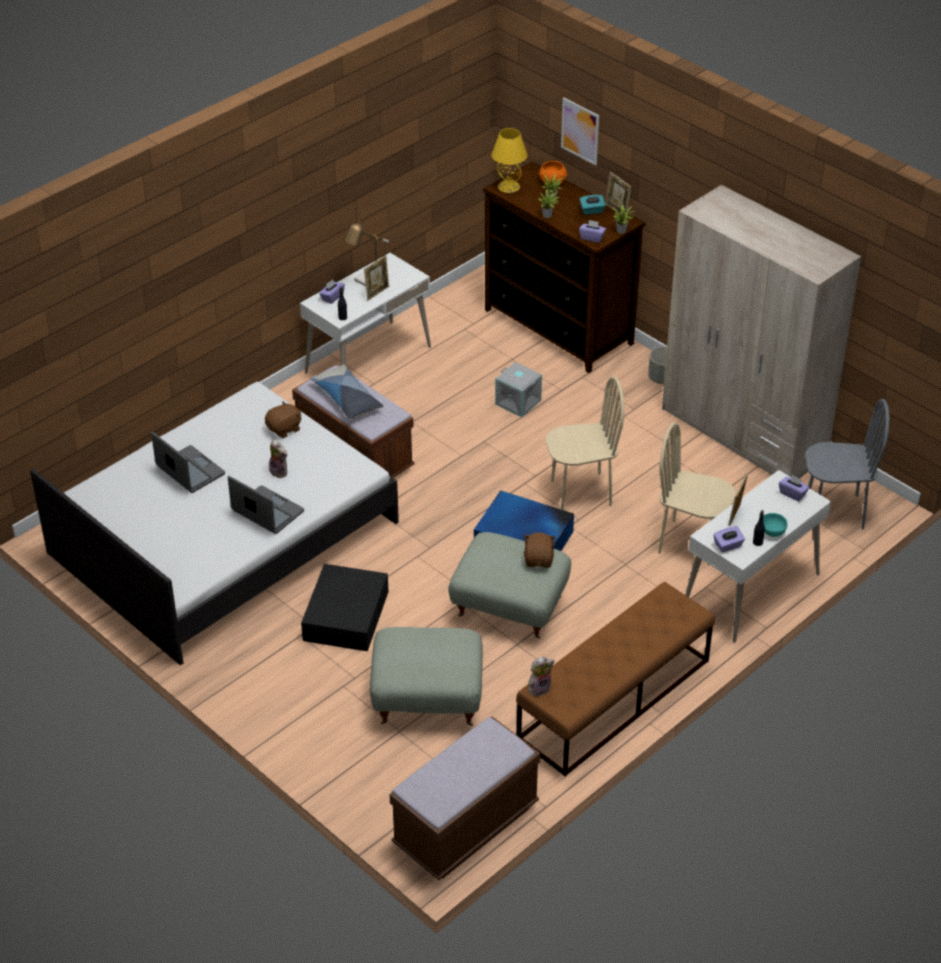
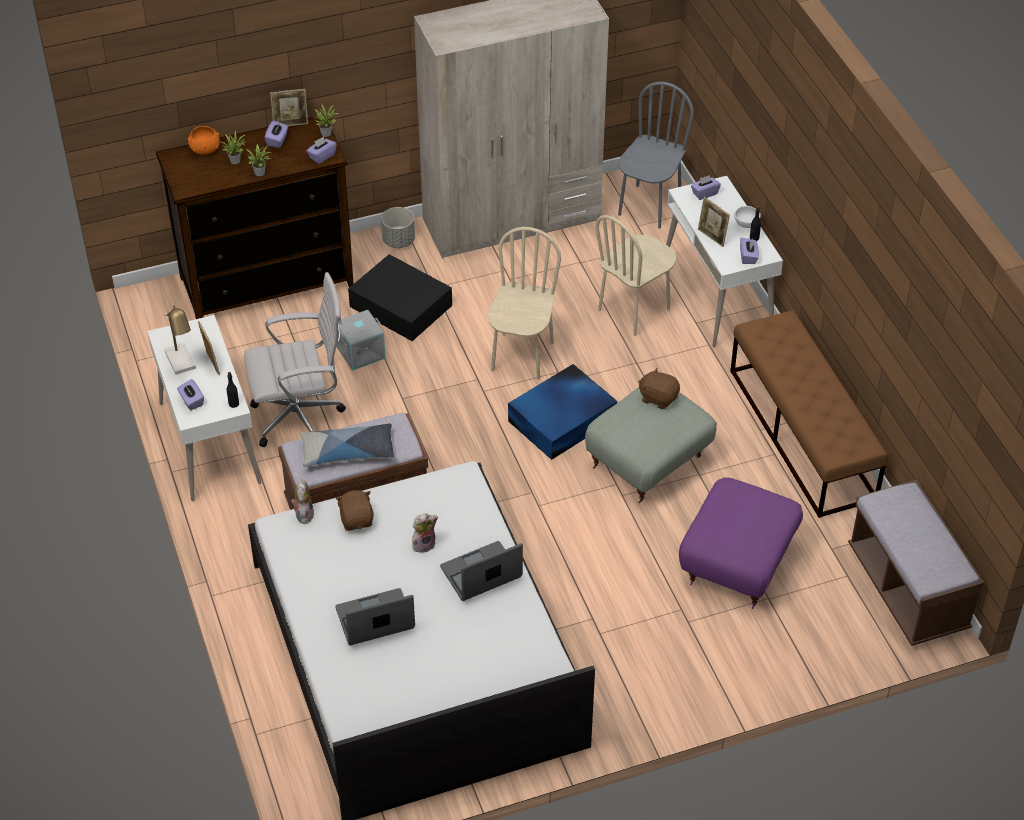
camera: 65 degrees left, 5 degrees up
black storage box [301,564,388,651] -> black storage box moved to [348,254,452,341]
grey ottoman [370,627,483,726] -> purple ottoman [679,477,803,609]
yellow table lamp [492,128,527,193] -> none
plush toy [529,657,555,696] -> plush toy moved to [291,479,314,524]
picture [561,98,599,166] -> none
turquoise tissue box [579,195,606,215] -> purple tissue box [264,120,288,148]
turquoise bowl [763,513,788,537] -> white bowl [734,206,761,228]
none -> white office chair [244,272,346,447]

